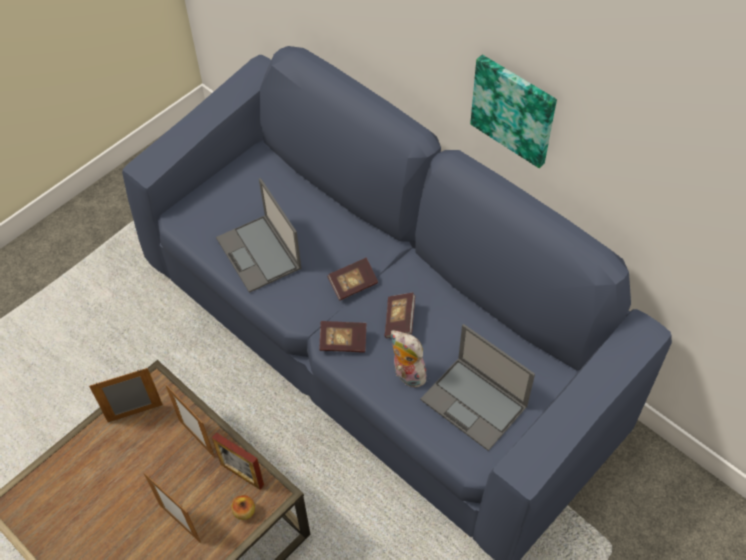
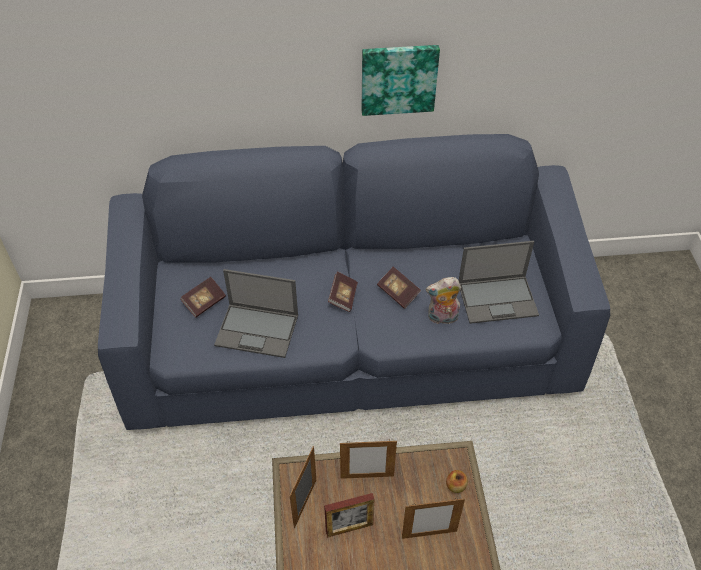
camera: 50 degrees left, 5 degrees down
picture frame [212,432,264,490] -> picture frame moved to [324,493,374,538]
book [319,321,366,353] -> book moved to [180,277,226,318]

